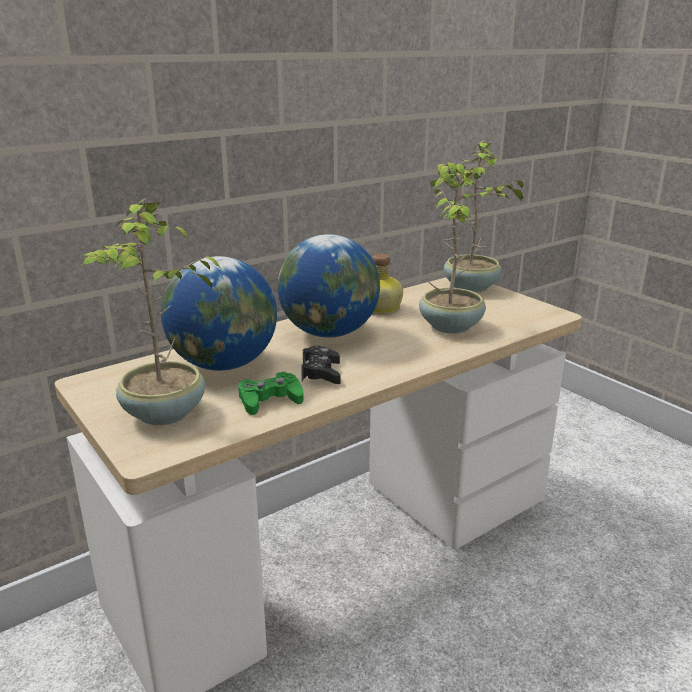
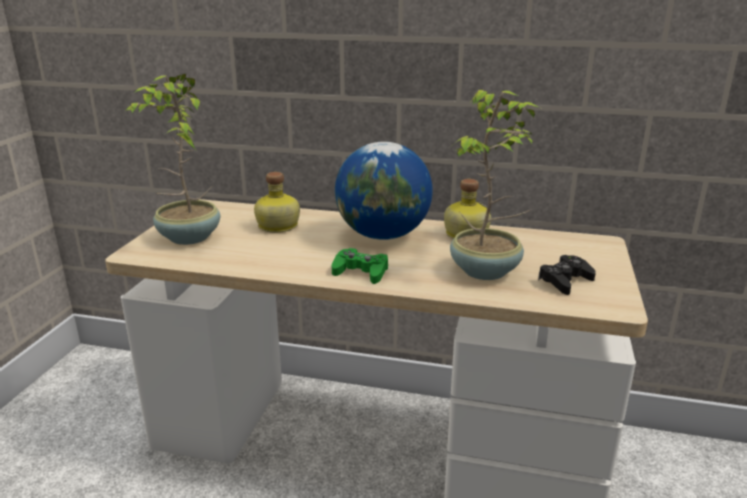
camera: 50 degrees right, 0 degrees up
globe [161,256,277,371] -> bottle [254,172,300,233]
green game controller [238,372,303,415] -> green game controller moved to [332,248,388,284]
black game controller [301,346,340,384] -> black game controller moved to [538,255,596,295]
potted plant [444,141,524,292] -> none

